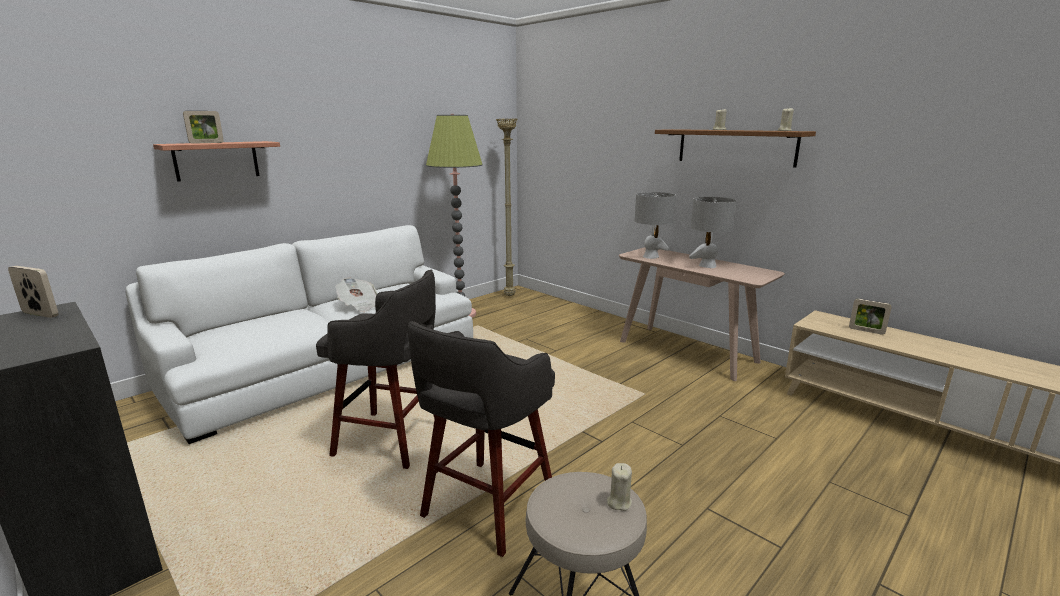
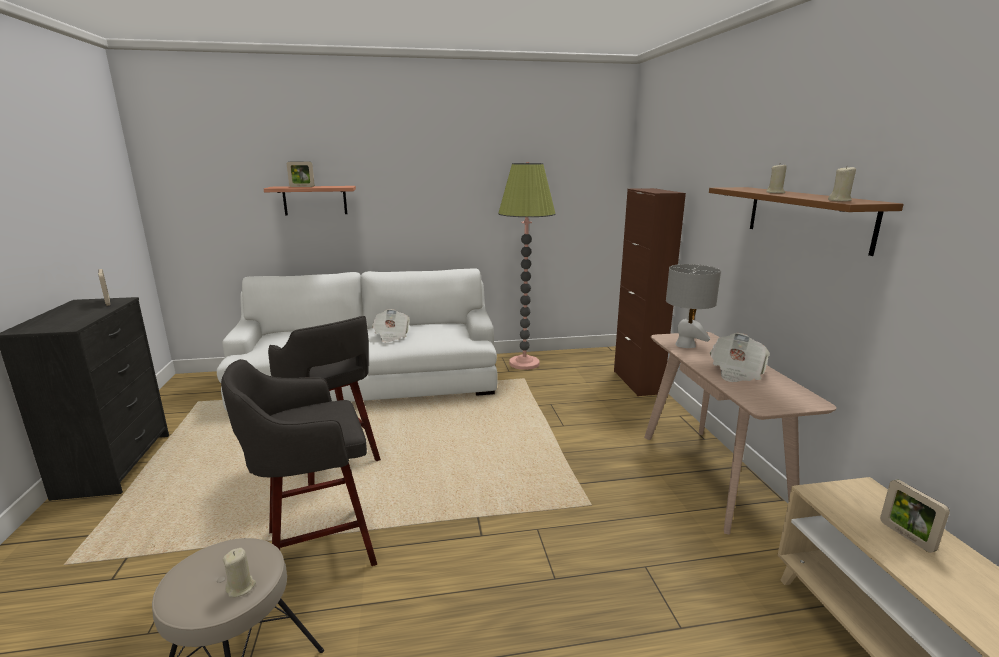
camera: 35 degrees right, 0 degrees up
beige floor lamp [496,118,518,296] -> none
grey table lamp [689,197,737,268] -> newspaper [710,333,770,382]
none -> brown cabinet [614,188,686,396]

